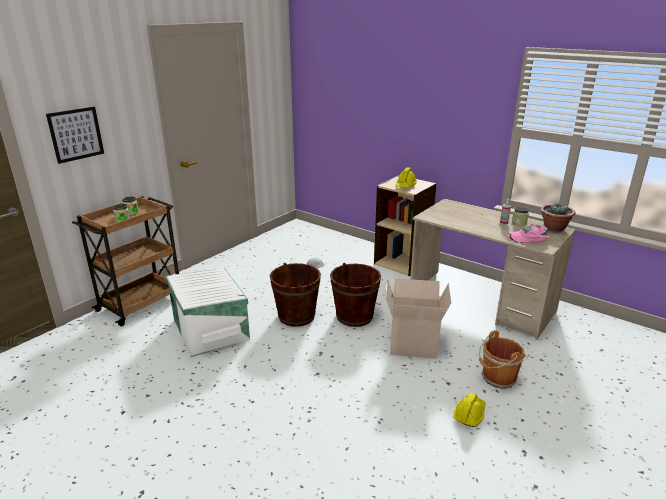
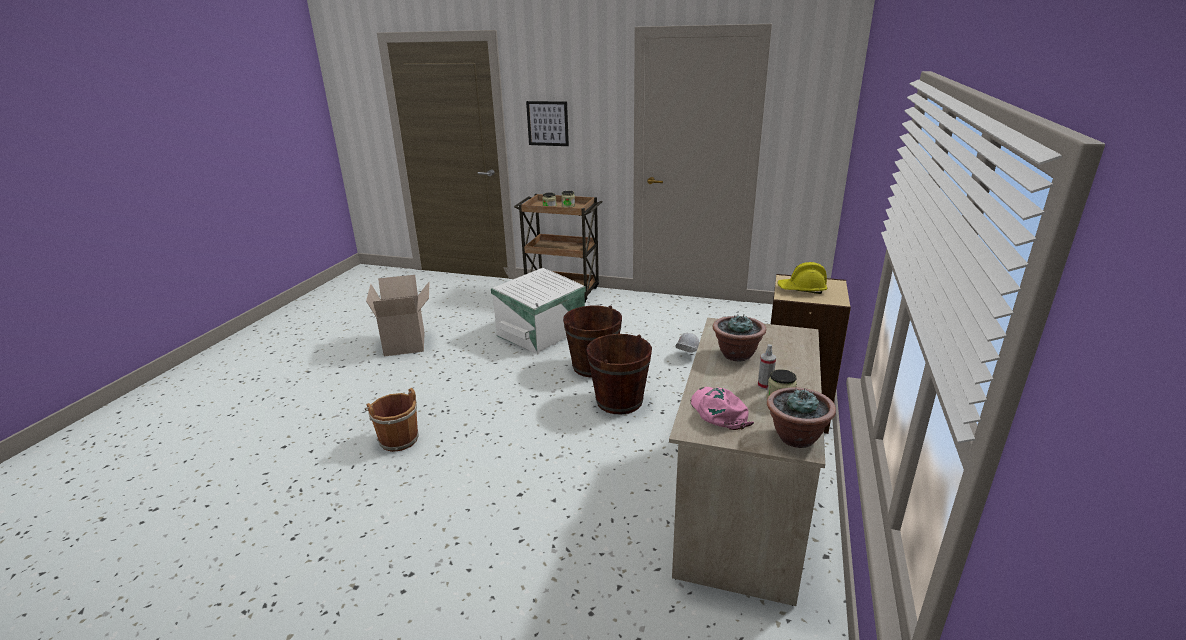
camera: 70 degrees right, 0 degrees up
cardboard box [386,278,451,359] -> cardboard box moved to [366,275,430,356]
yellow hard hat [453,393,486,427] -> none
brown bucket [479,330,526,389] -> brown bucket moved to [365,388,419,452]
none -> potted plant [713,314,766,361]

